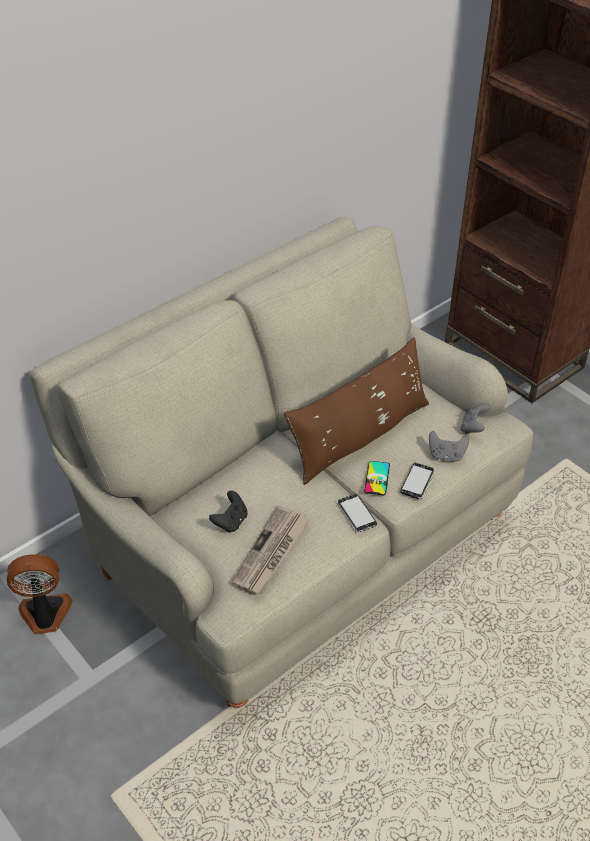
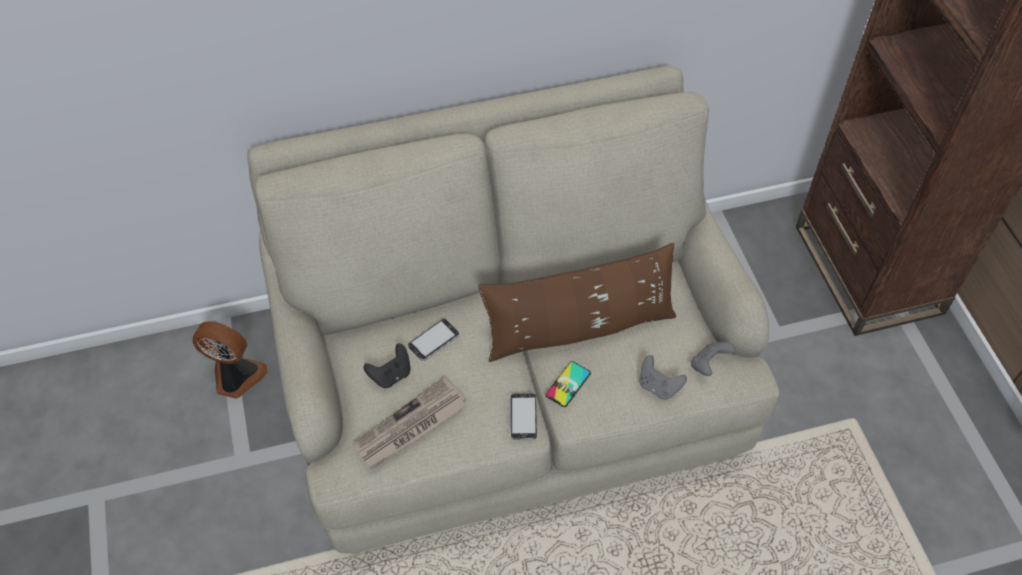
camera: 25 degrees right, 10 degrees up
phone [400,463,435,499] -> phone moved to [408,319,460,361]

